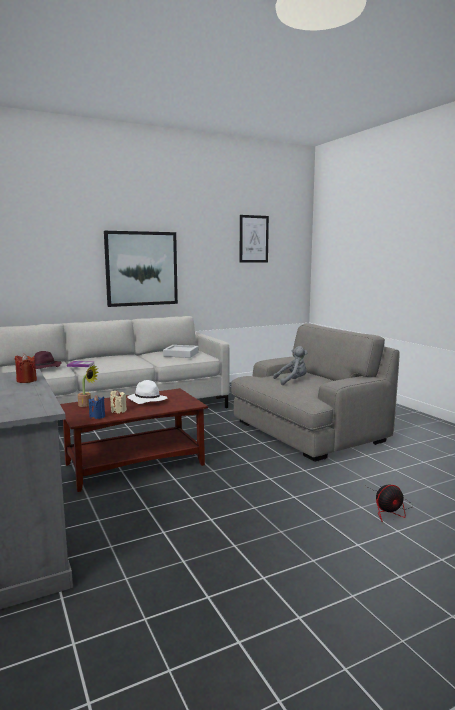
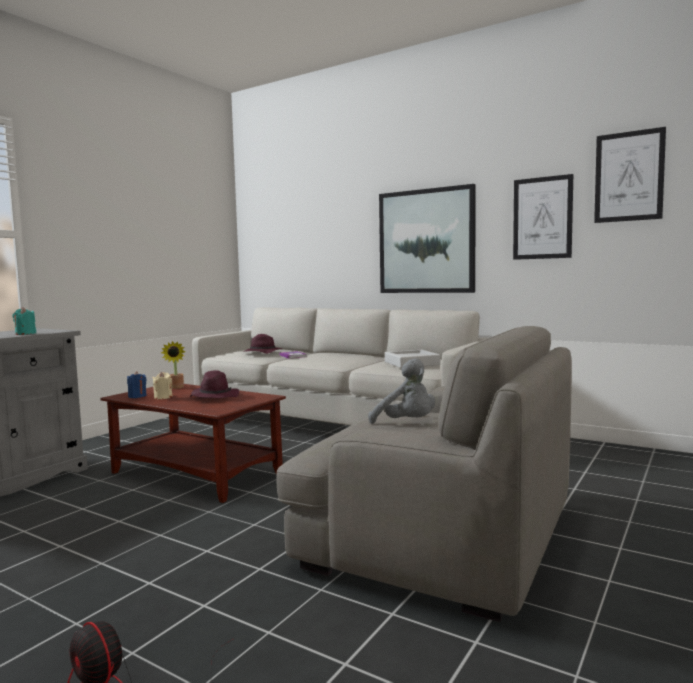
camera: 60 degrees right, 5 degrees down
red candle [15,354,37,383] -> turquoise candle [13,307,36,335]
white hat [127,380,167,404] -> purple hat [190,370,239,398]
none -> picture [513,174,573,260]

